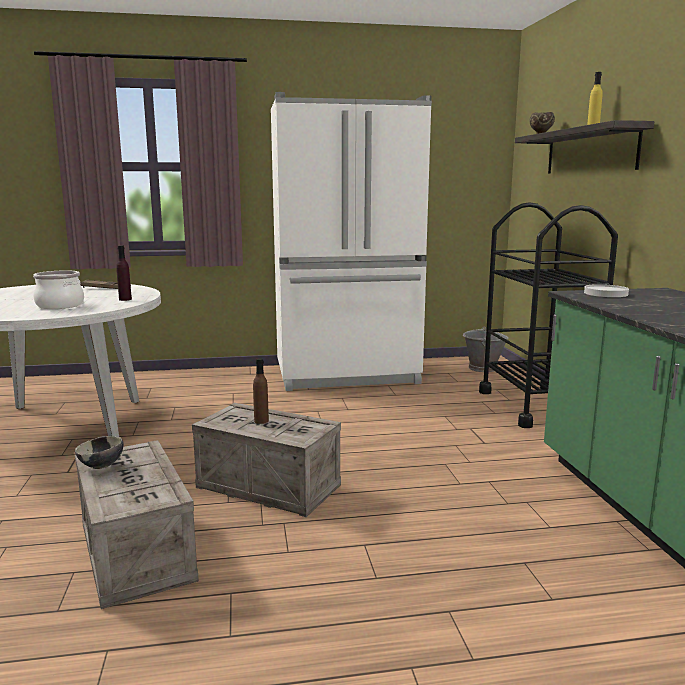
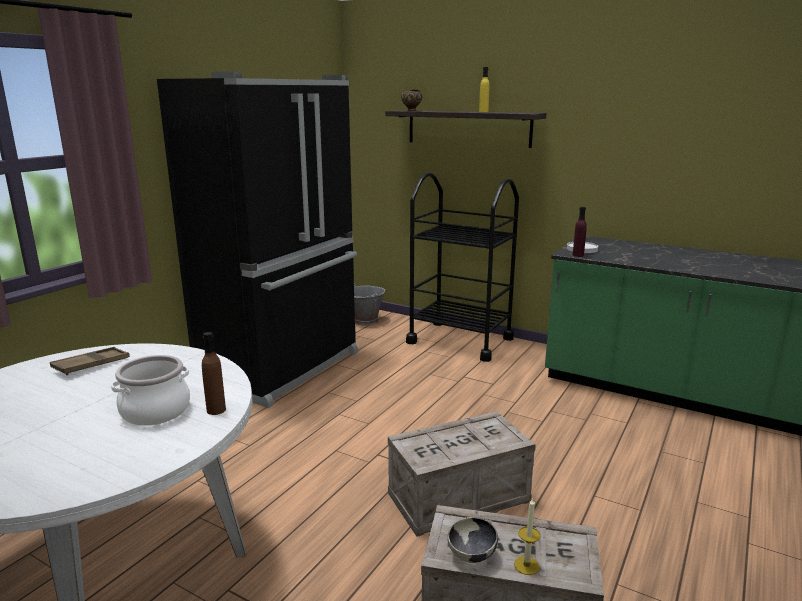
camera: 50 degrees left, 5 degrees up
purple bottle [116,246,132,301] -> purple bottle moved to [573,207,587,257]
brown bottle [253,358,269,424] -> brown bottle moved to [202,332,226,415]
white fridge [271,92,432,391] -> black fridge [157,71,358,408]
none -> candle [514,497,541,575]

